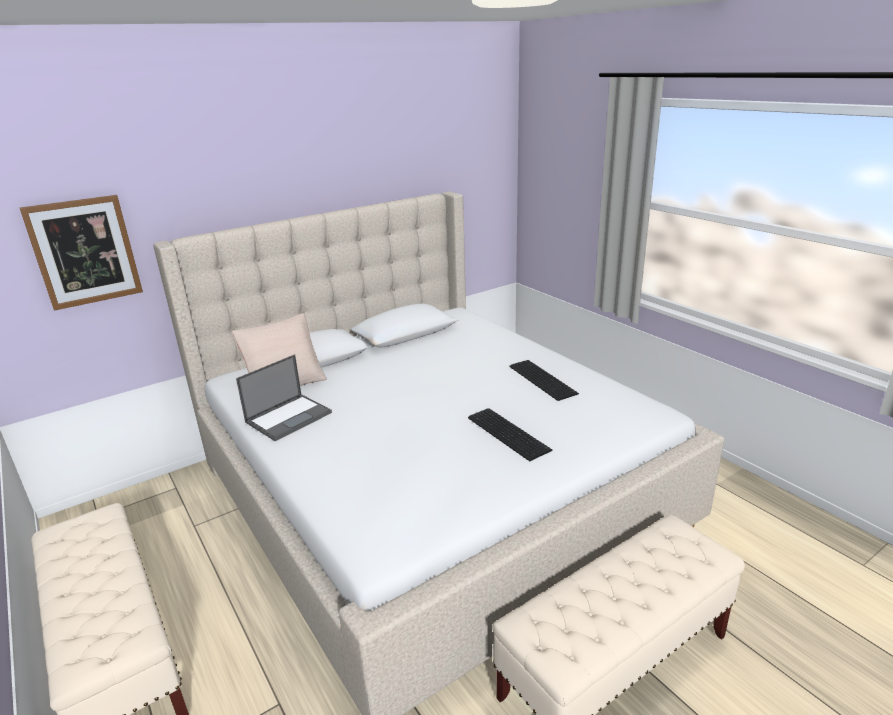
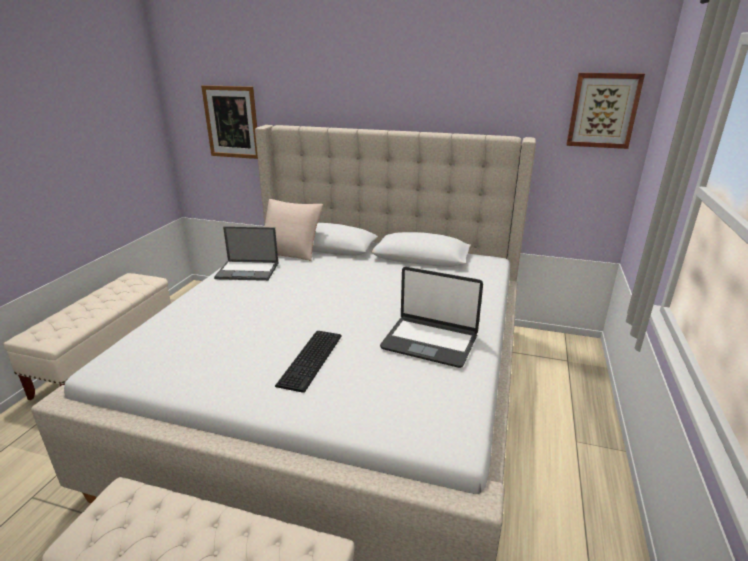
camera: 50 degrees right, 0 degrees up
keyboard [510,360,579,401] -> laptop [380,267,483,368]
none -> picture [566,73,645,149]

